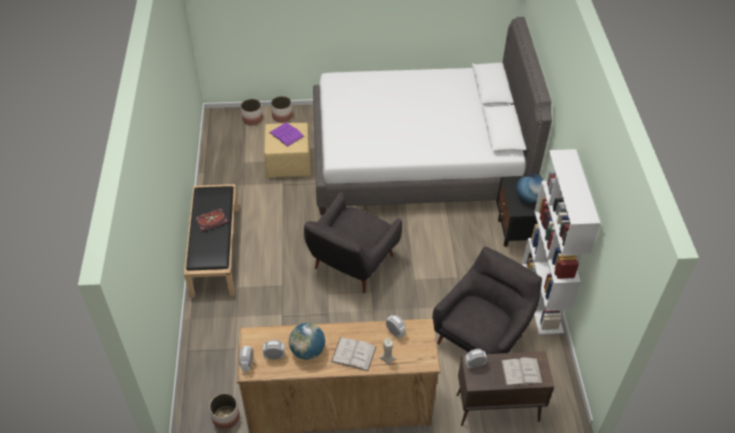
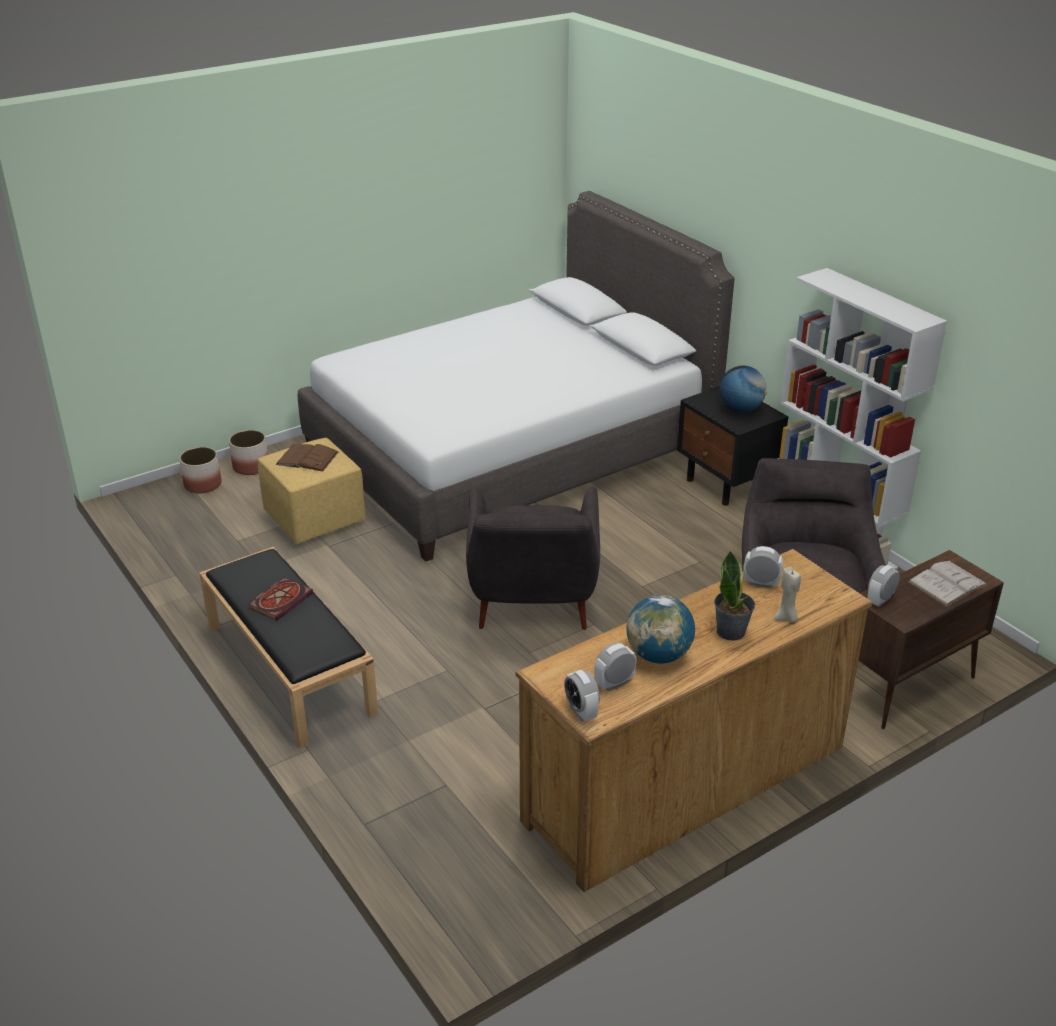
camera: 30 degrees left, 15 degrees down
planter [209,393,240,429] -> none
purple book [269,122,304,147] -> brown book [275,444,339,472]
white book [331,337,376,371] -> potted plant [714,550,755,640]

